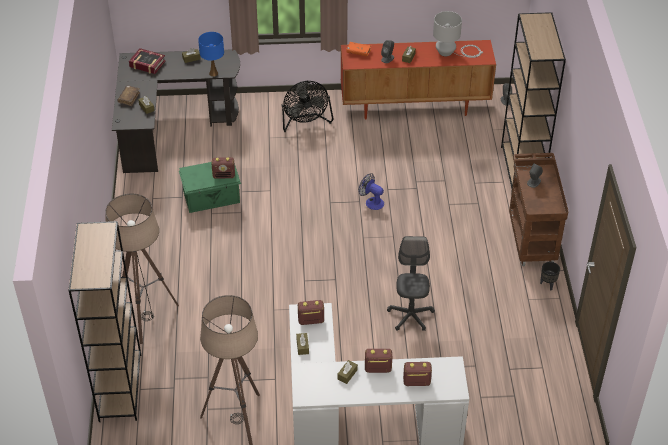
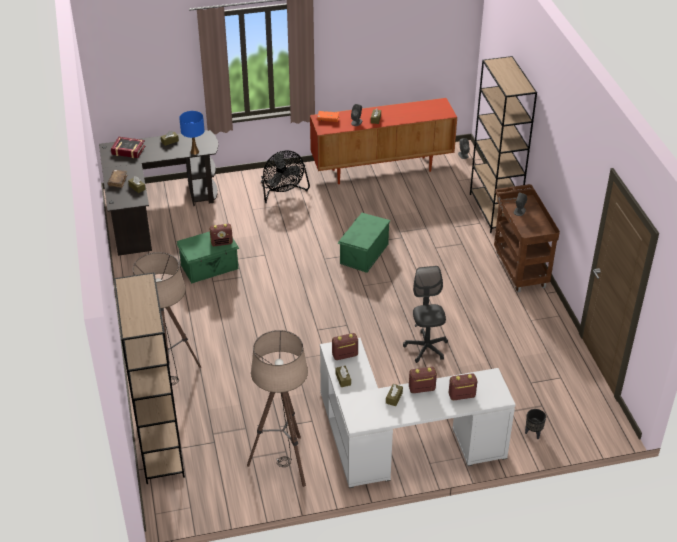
camera: 10 degrees left, 5 degrees down
fan [359,173,384,210] -> green storage box [337,213,390,273]
grey table lamp [433,11,483,58] -> none
black planter [540,262,560,290] -> black planter moved to [525,409,546,439]

